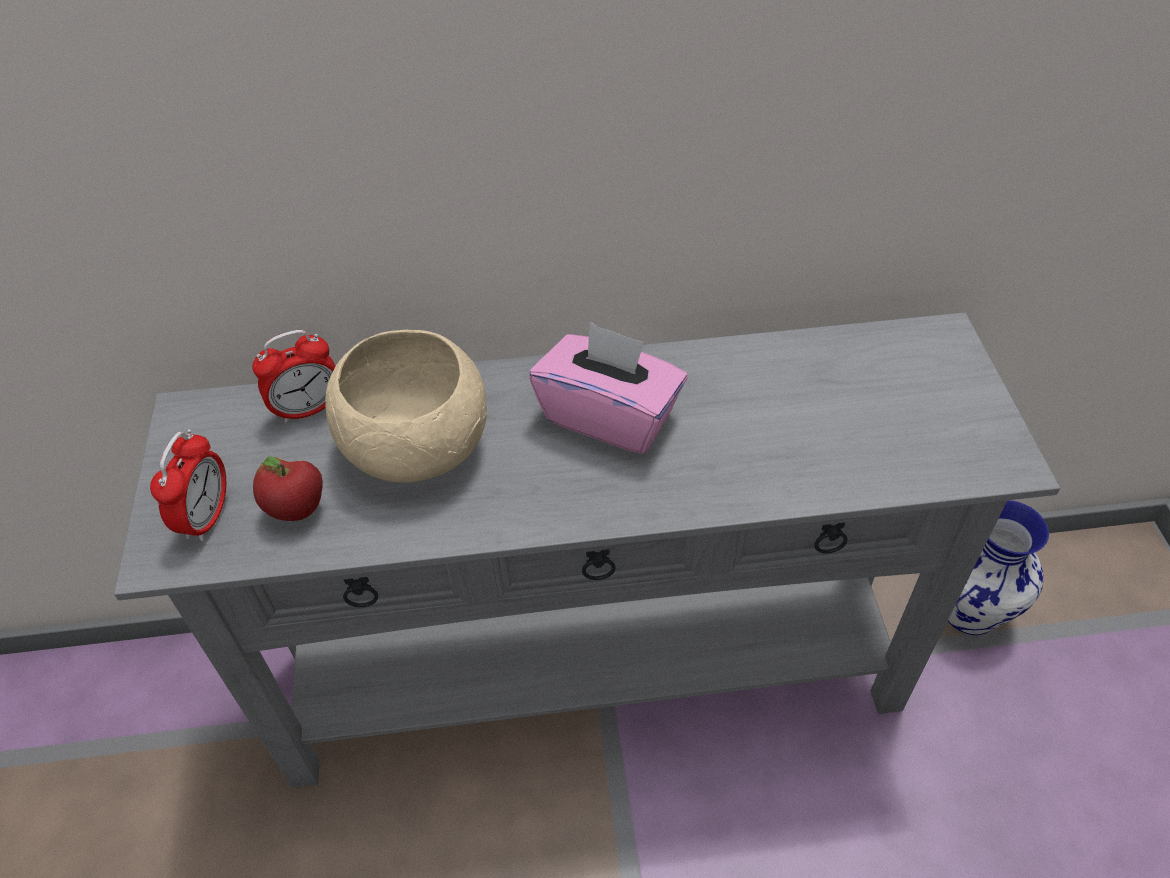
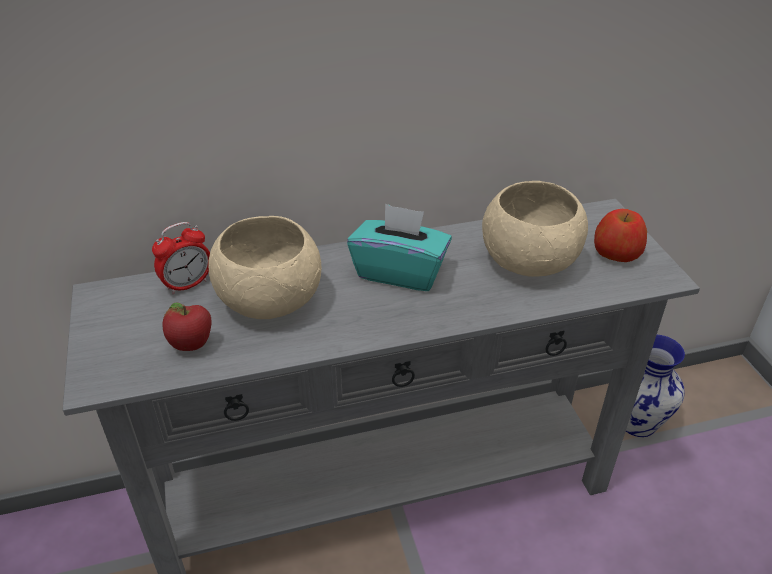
camera: 10 degrees left, 10 degrees down
alarm clock [150,429,226,542] -> none
pink tissue box [529,322,687,454] -> turquoise tissue box [347,203,452,291]
none -> beige bowl [482,181,588,277]
none -> apple [594,209,647,262]

